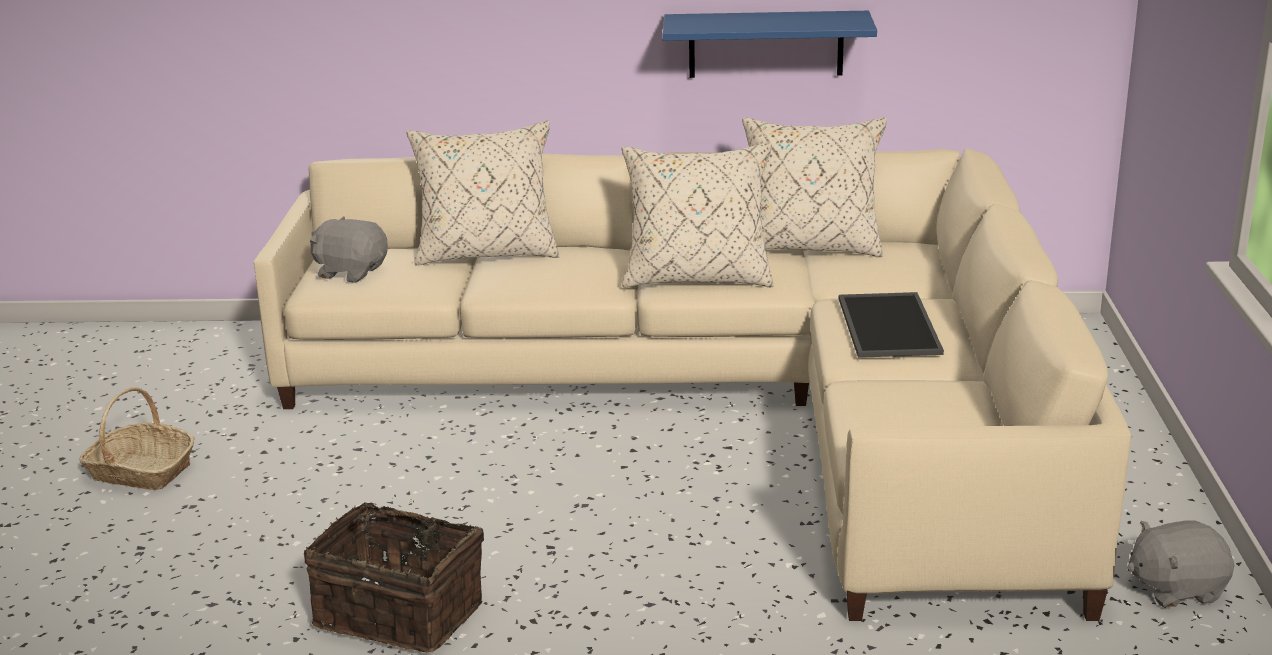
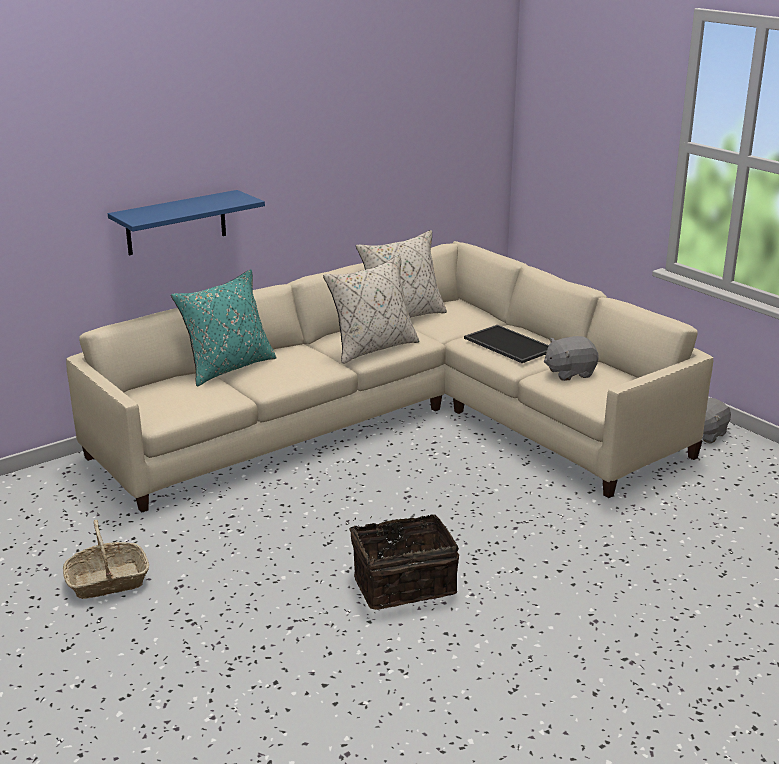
camera: 40 degrees left, 0 degrees up
grey plush toy [310,217,388,283] -> grey plush toy moved to [544,336,599,381]
beige pillow [406,121,560,266] -> turquoise pillow [171,270,277,386]
blue shelf [662,11,877,78] -> blue shelf moved to [108,190,265,256]

